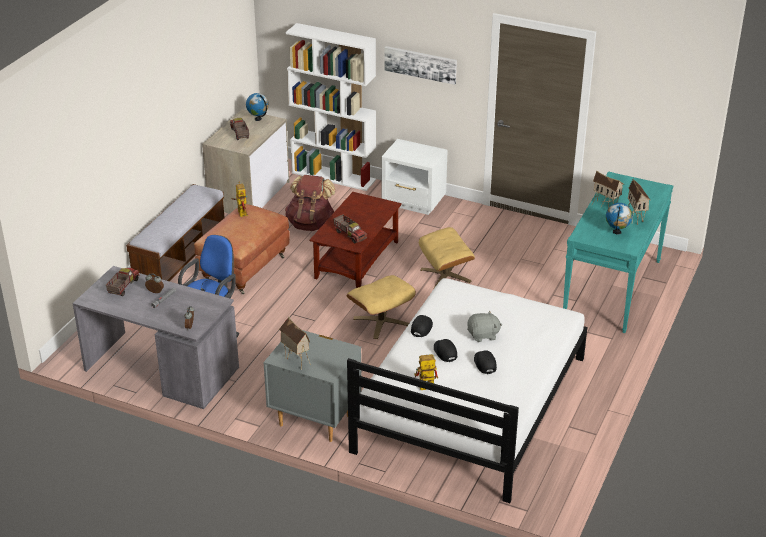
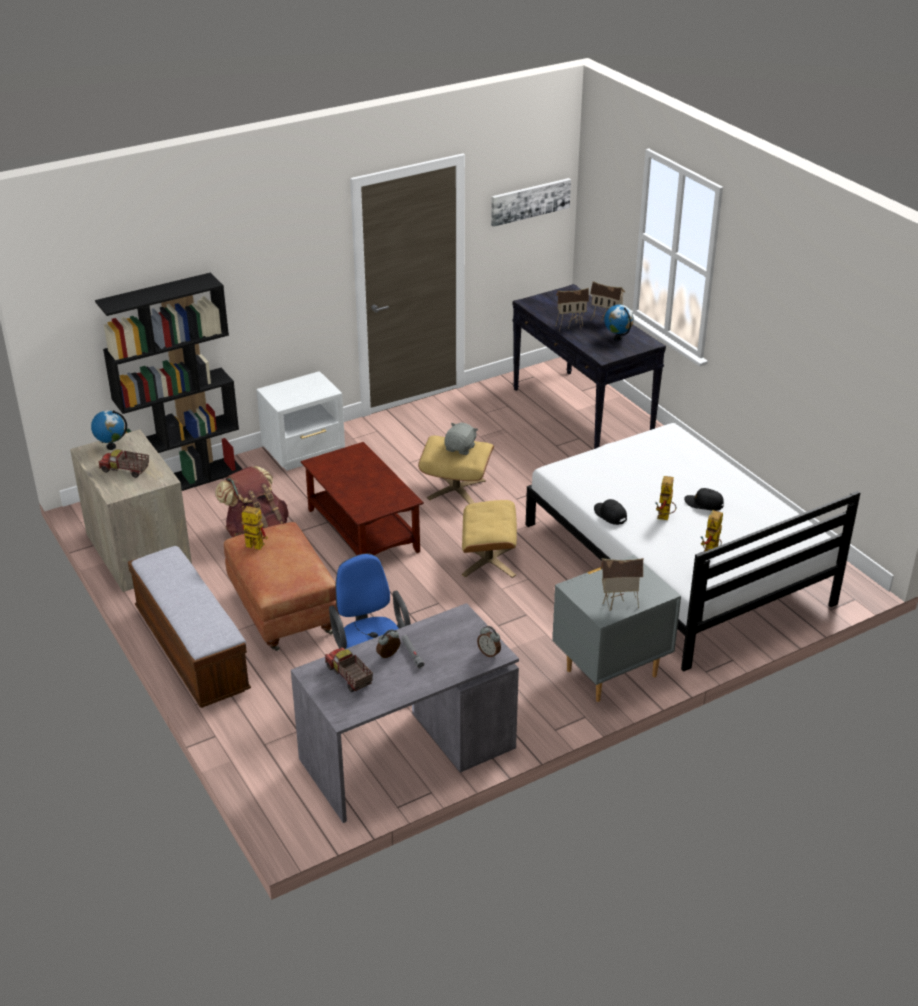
camera: 55 degrees left, 0 degrees up
white bookcase [285,23,376,191] -> black bookcase [95,272,242,491]
toy truck [333,214,367,243] -> none
picture [384,46,457,85] -> picture moved to [491,178,571,227]
black cap [434,339,457,362] -> toy robot [655,476,676,520]
grey plush toy [467,311,502,342] -> grey plush toy moved to [444,423,478,455]
turquoise console table [563,171,673,333] -> black console table [512,284,666,449]

